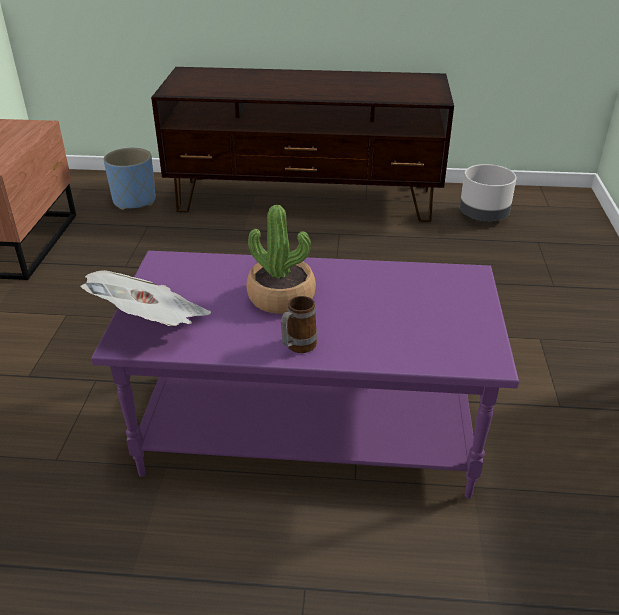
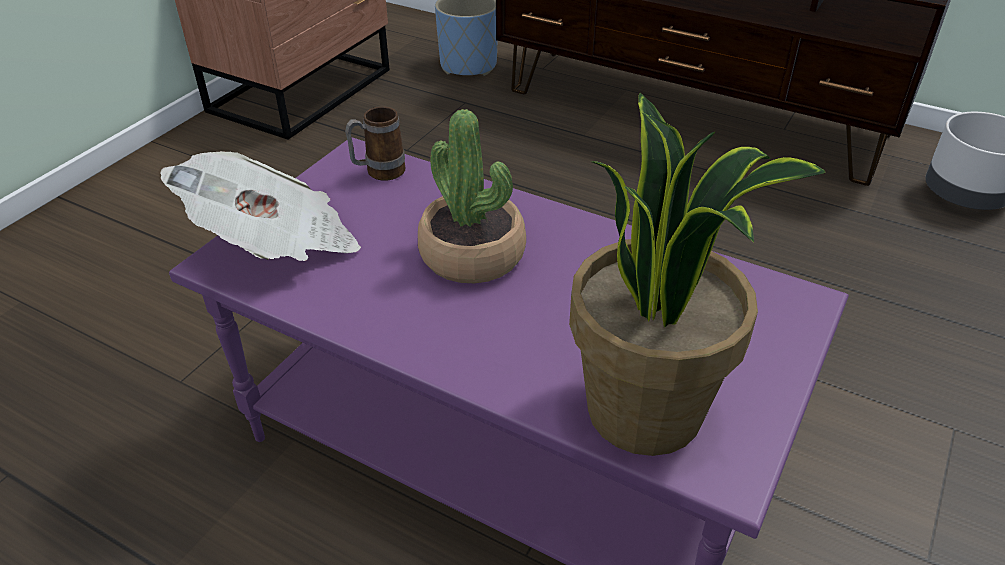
camera: 25 degrees right, 5 degrees up
mug [281,296,317,353] -> mug moved to [345,107,405,181]
none -> potted plant [569,93,826,456]

